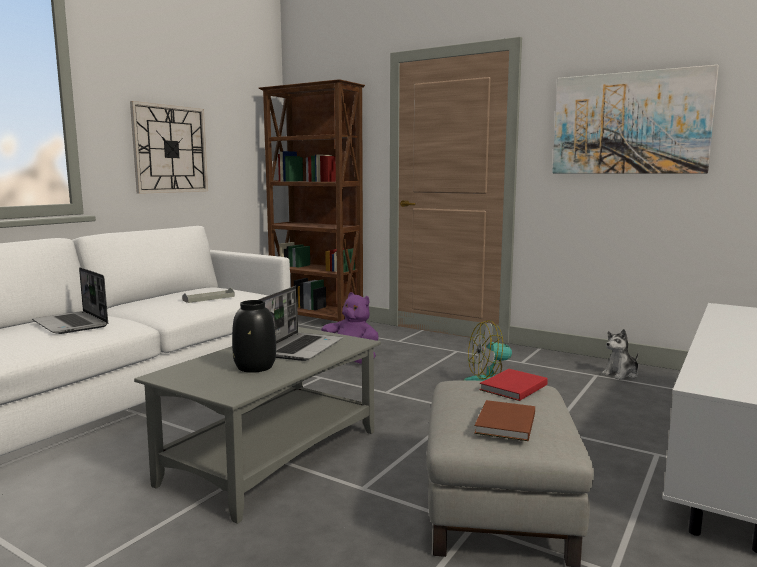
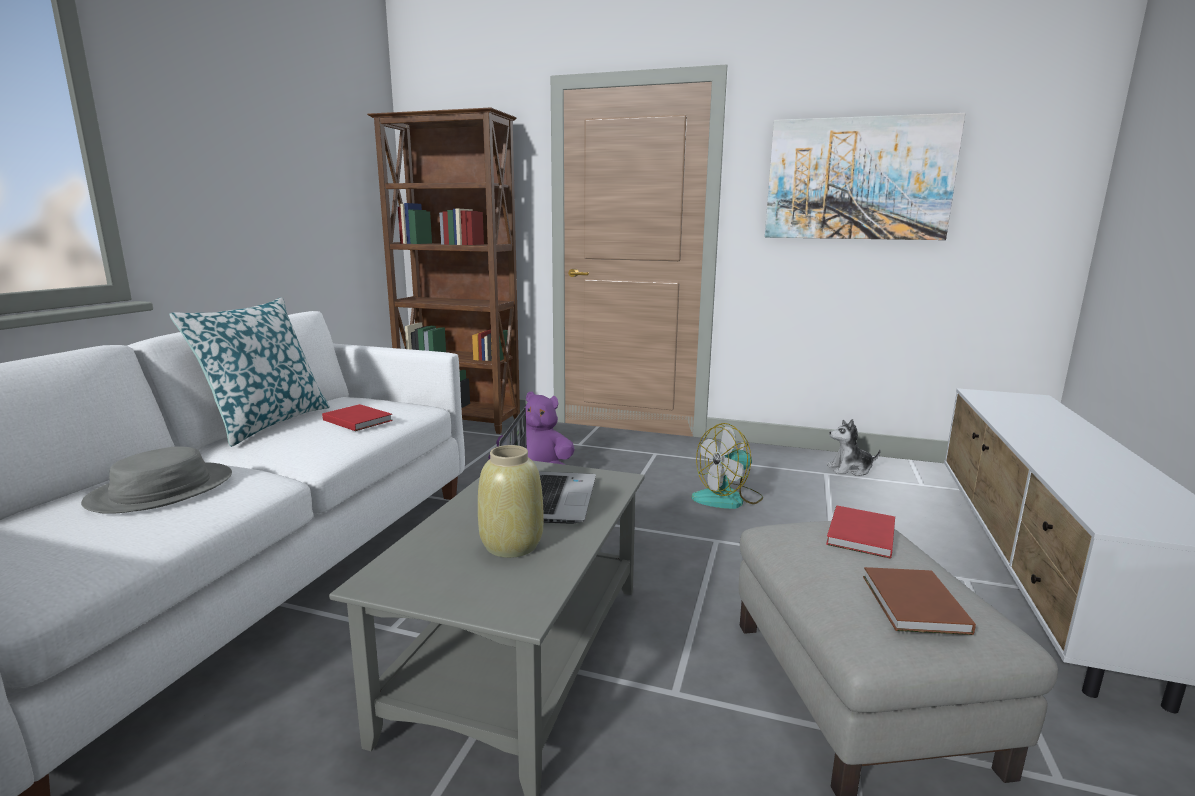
camera: 15 degrees left, 5 degrees up
laptop [32,267,108,334] -> grey hat [81,446,232,514]
wall clock [130,101,208,194] -> none
grey tray [182,288,235,303] -> red book [322,404,393,431]
black vase [232,300,276,373] -> beige vase [478,445,543,558]
plush toy [602,329,638,380] -> plush toy turned 45 degrees clockwise [827,419,881,476]
none -> pillow [169,297,330,447]

